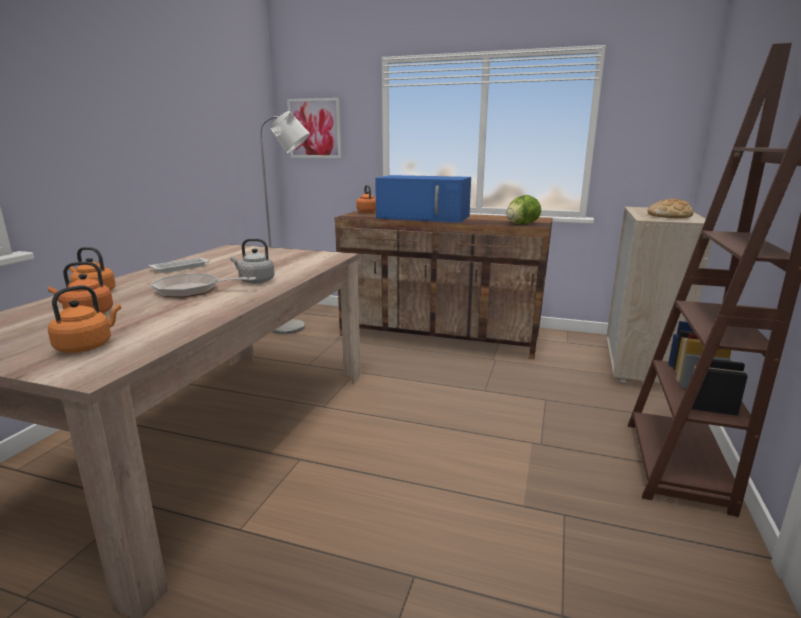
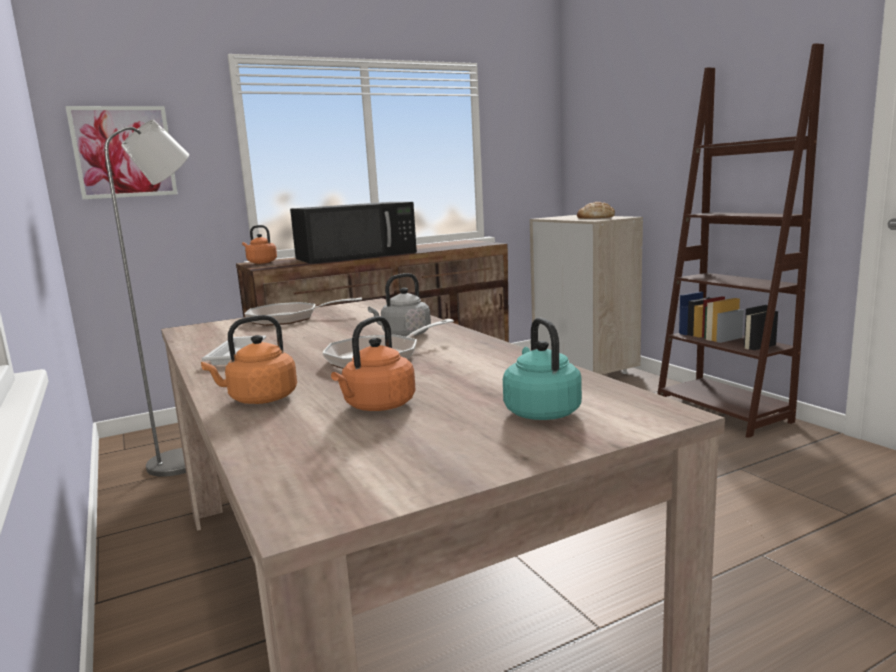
camera: 45 degrees left, 5 degrees down
orange kettle [48,285,121,353] -> turquoise kettle [503,317,582,420]
blue microwave [375,175,471,223] -> black microwave [290,202,417,264]
lettuce [506,195,541,224] -> none
none -> frying pan [245,297,362,326]

